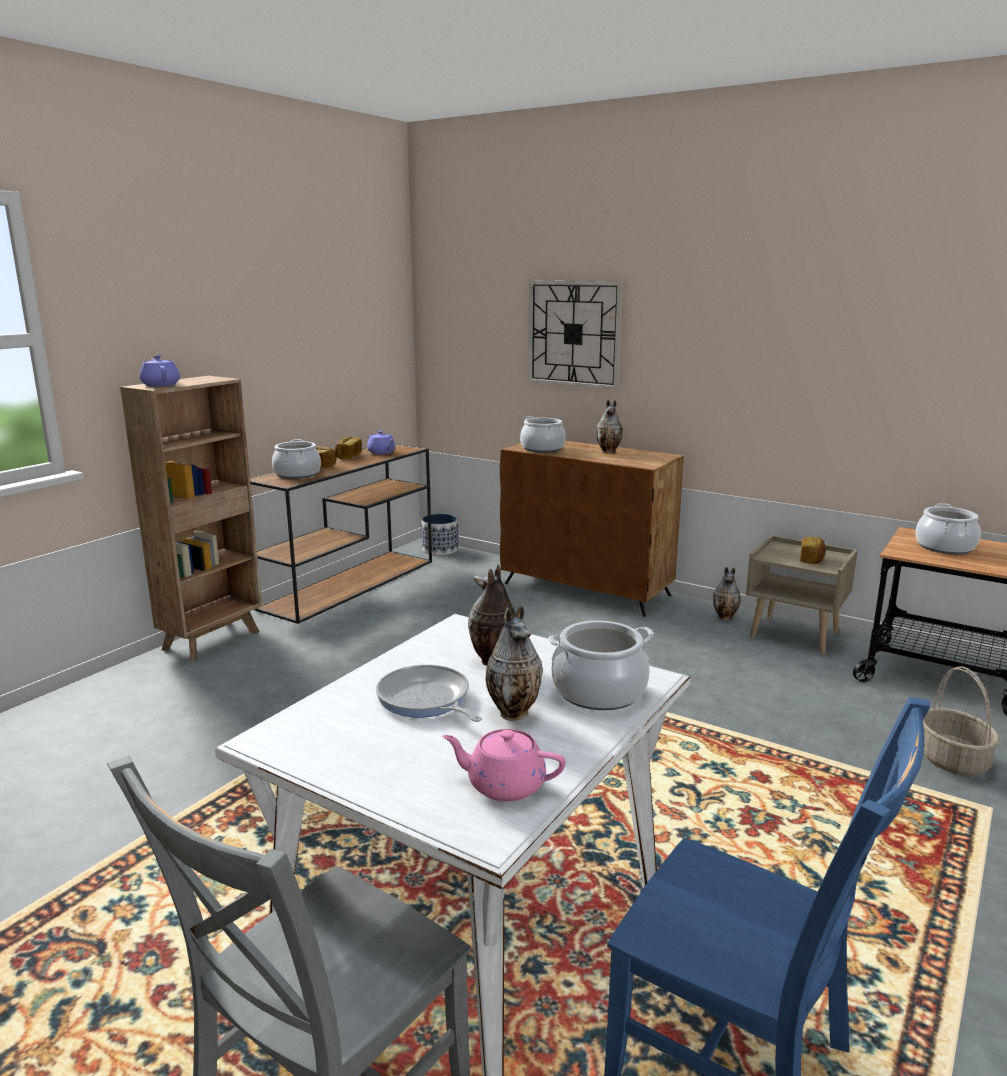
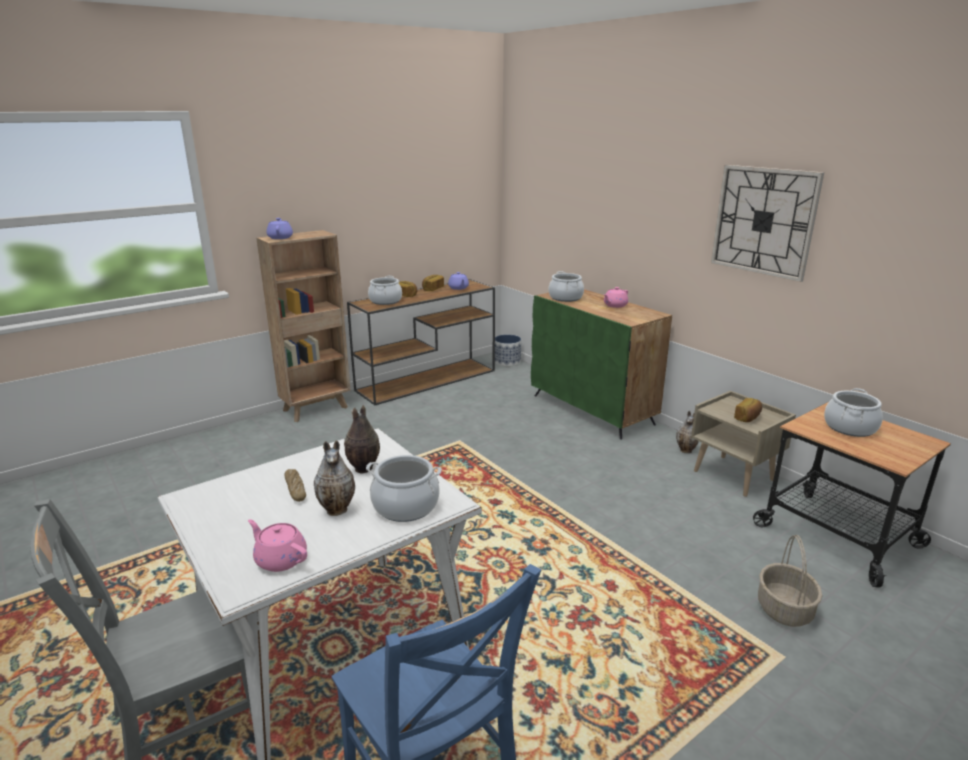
camera: 20 degrees right, 5 degrees up
frying pan [376,665,482,722] -> bread [284,469,306,502]
brown cabinet [500,441,684,617] -> green cabinet [531,289,672,440]
wall clock [528,280,623,389] -> wall clock moved to [711,165,824,282]
vase [596,400,623,453] -> pink teapot [604,287,628,308]

